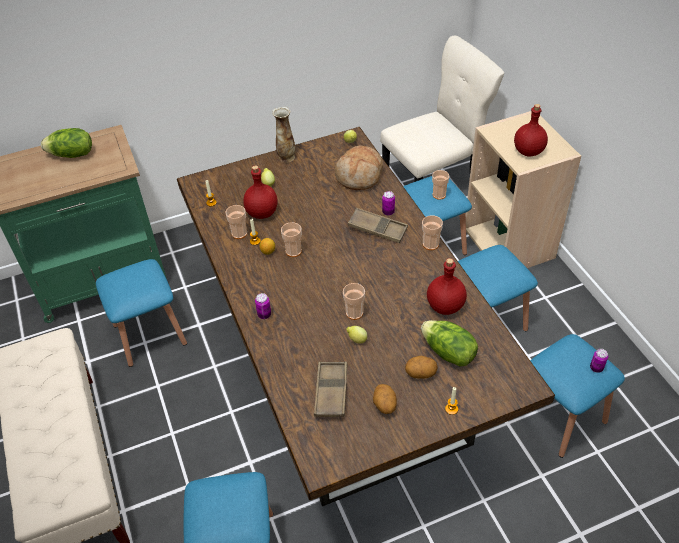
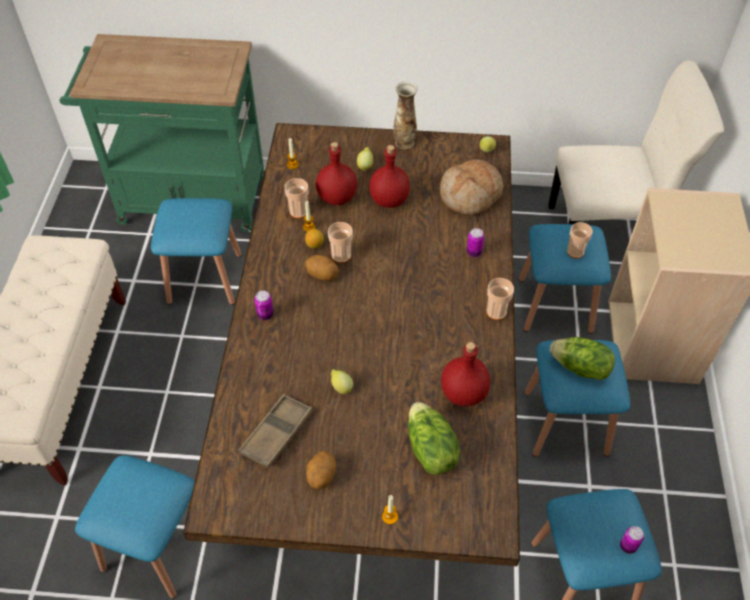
camera: 25 degrees right, 5 degrees up
lettuce [41,128,92,158] -> lettuce moved to [550,337,615,380]
cup [343,283,365,320] -> none
brown tray [348,208,408,243] -> none
potato [405,356,438,379] -> potato moved to [305,255,338,281]
red bottle [514,104,548,157] -> red bottle moved to [369,145,410,208]

